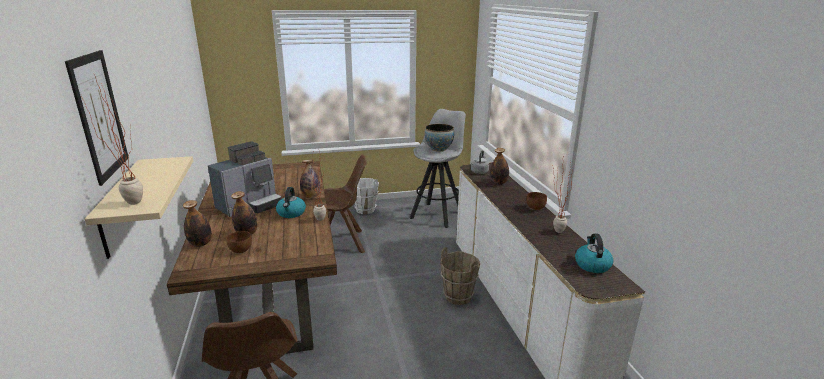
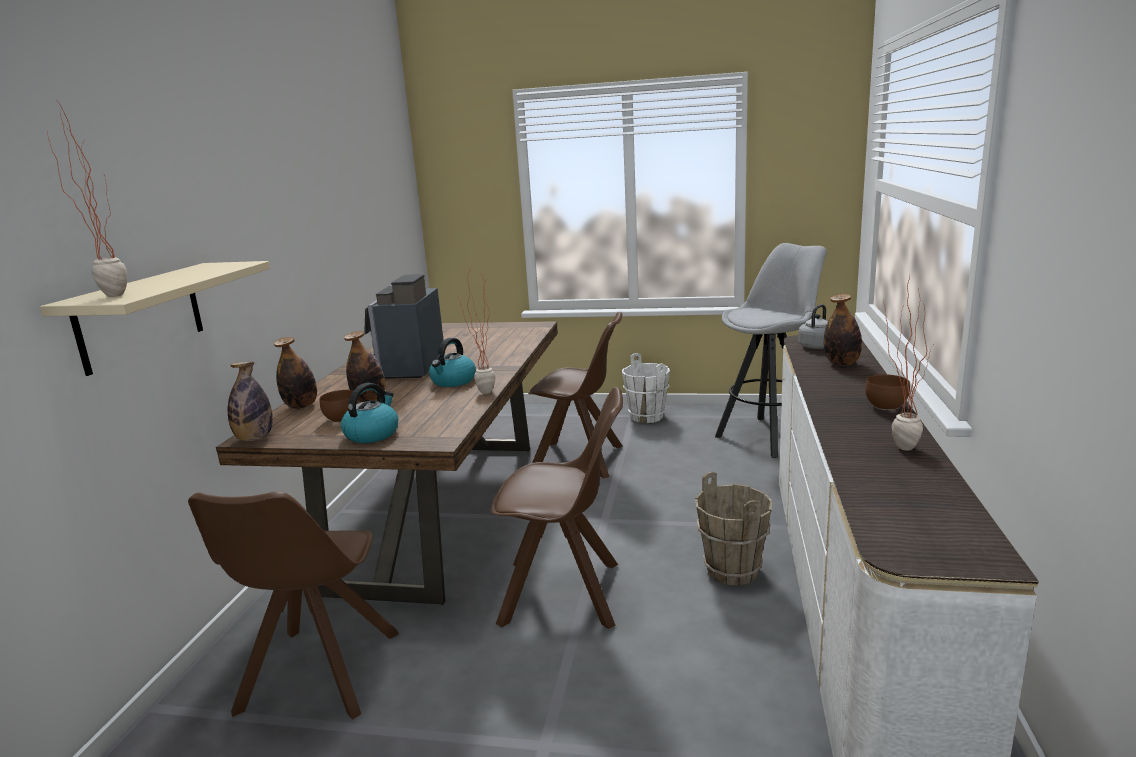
camera: 25 degrees right, 5 degrees down
picture [65,50,128,186] -> none
coffee machine [208,141,282,217] -> coffee machine turned 120 degrees clockwise [364,274,444,379]
bottle [300,160,320,198] -> bottle moved to [228,361,273,441]
bowl [424,124,454,152] -> none
kettle [575,233,613,273] -> kettle moved to [341,383,399,443]
none -> brown chair [490,387,623,629]

